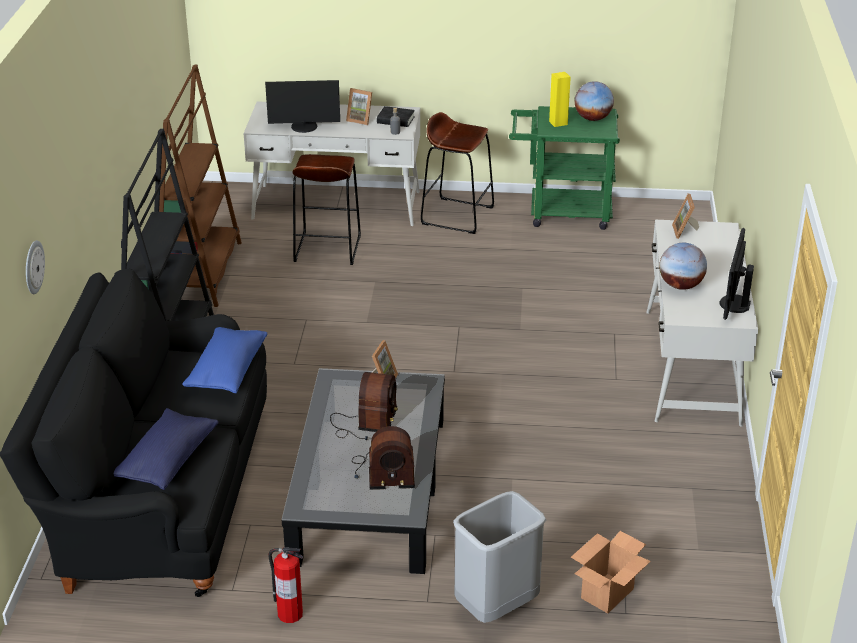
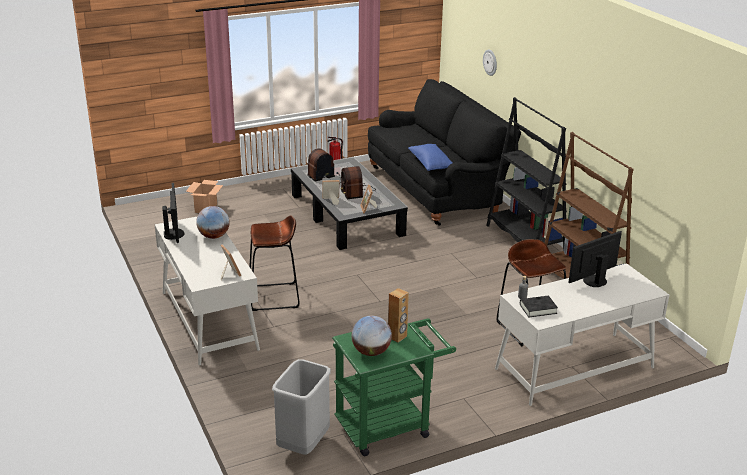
camera: 150 degrees right, 5 degrees down
blue pillow [114,408,219,490] -> none
picture frame [346,88,372,125] -> picture frame moved to [322,180,339,205]
brown stool [421,112,494,234] -> brown stool moved to [249,215,300,311]
grey trash can [453,491,546,623] -> grey trash can moved to [272,359,331,454]
yellow speaker [549,72,571,127] -> brown speaker [388,288,409,343]

